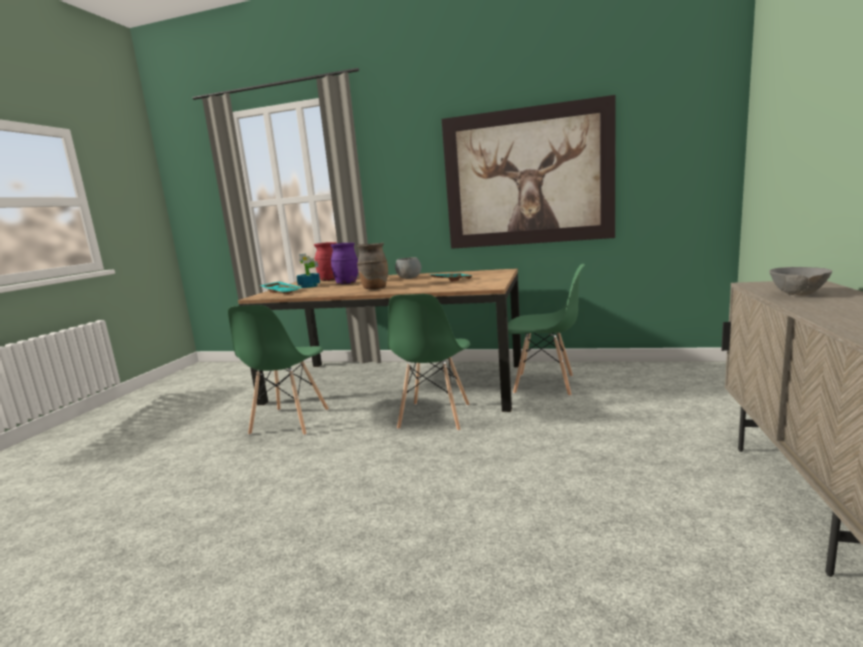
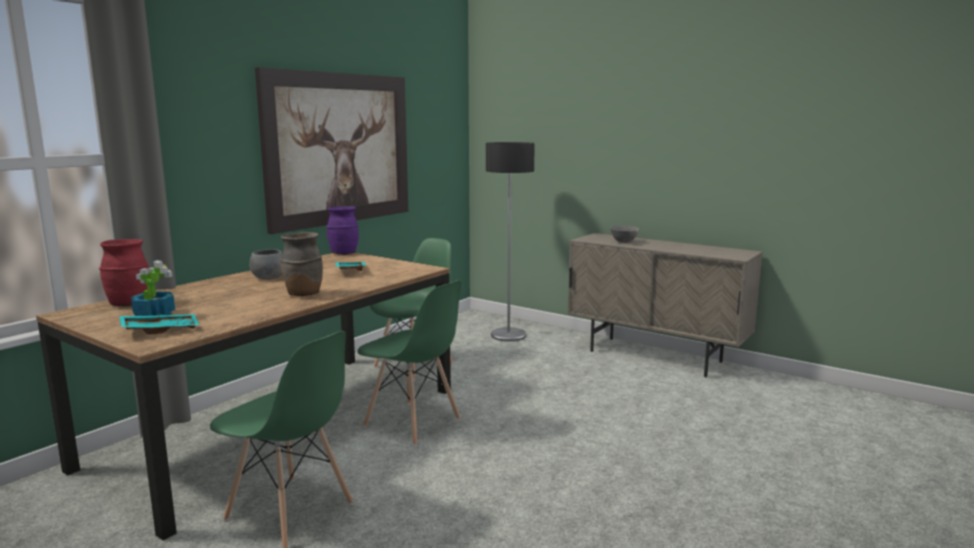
camera: 70 degrees left, 0 degrees up
purple vase [331,243,358,285] -> purple vase moved to [327,206,359,255]
none -> floor lamp [486,142,535,342]

